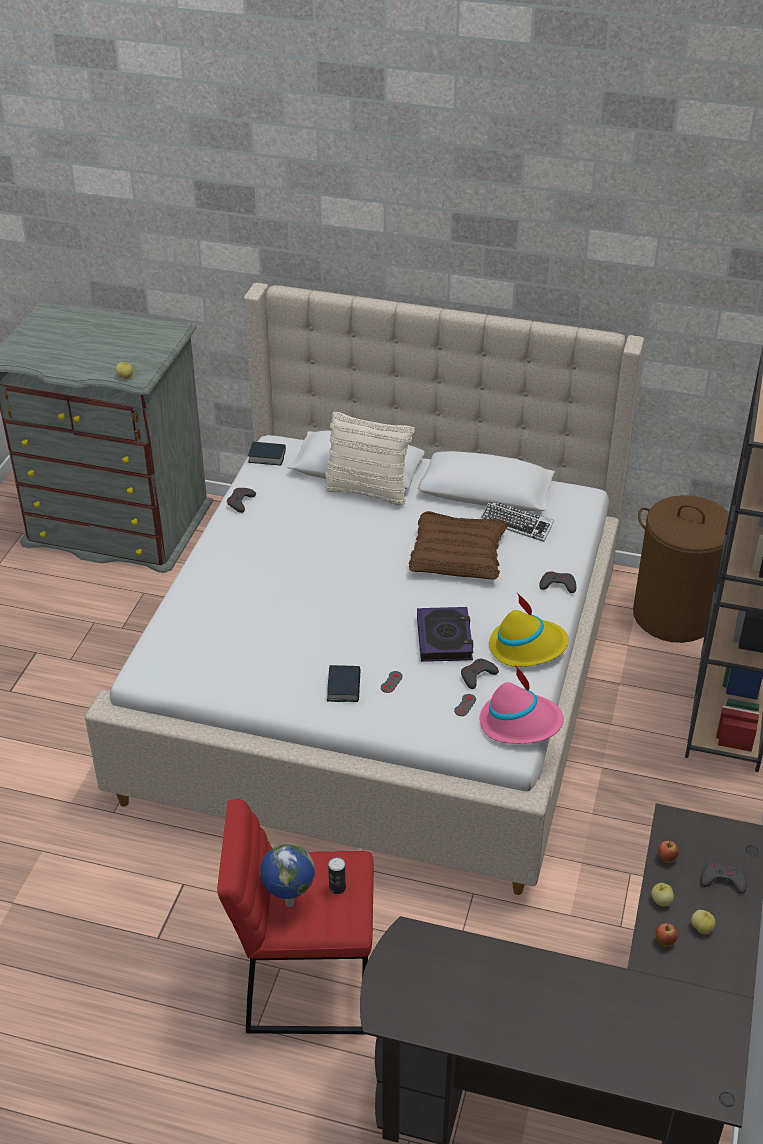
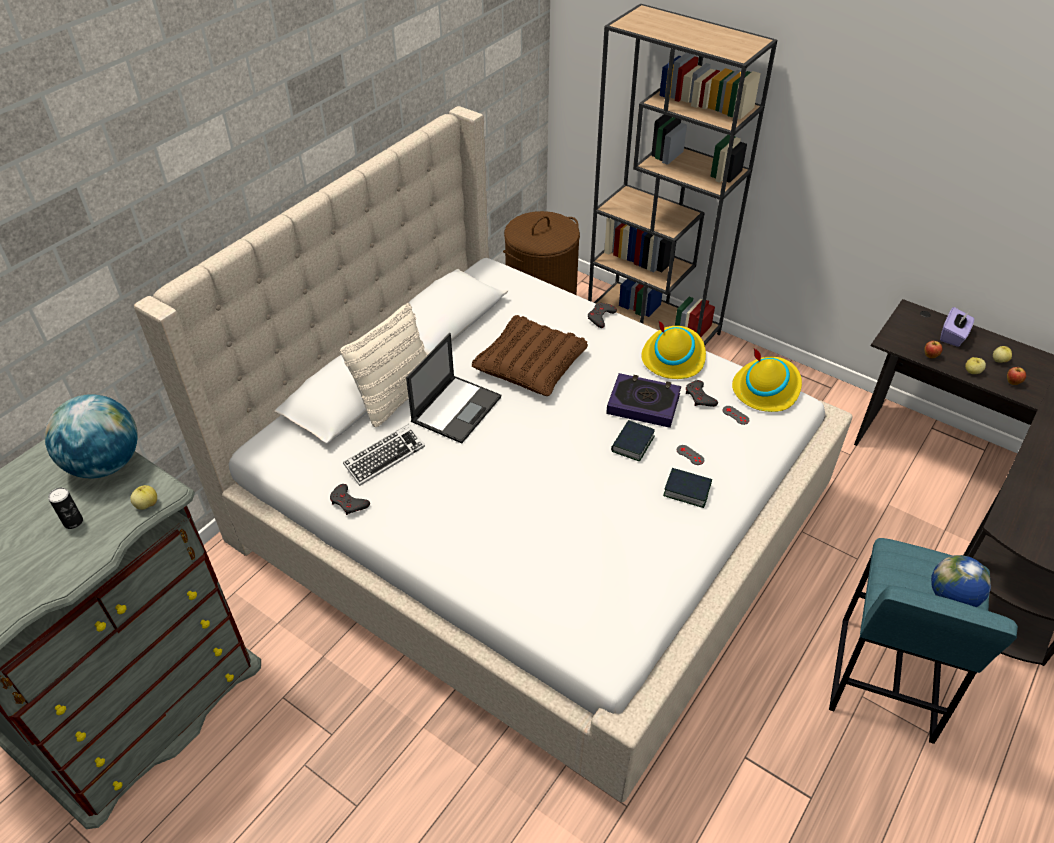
camera: 70 degrees left, 5 degrees up
red stool [217,799,374,1034] -> blue stool [829,538,1018,744]
book [248,442,286,466] -> book moved to [611,420,655,461]
can [328,857,346,894] -> can moved to [48,488,83,529]
pink hat [479,664,564,744] -> yellow hat [732,348,802,412]
keyboard [480,502,554,542] -> keyboard moved to [343,424,425,486]
grey game controller [700,862,747,894] -> purple tissue box [940,307,974,347]
none -> globe [45,394,138,479]
none -> laptop [406,333,501,443]

